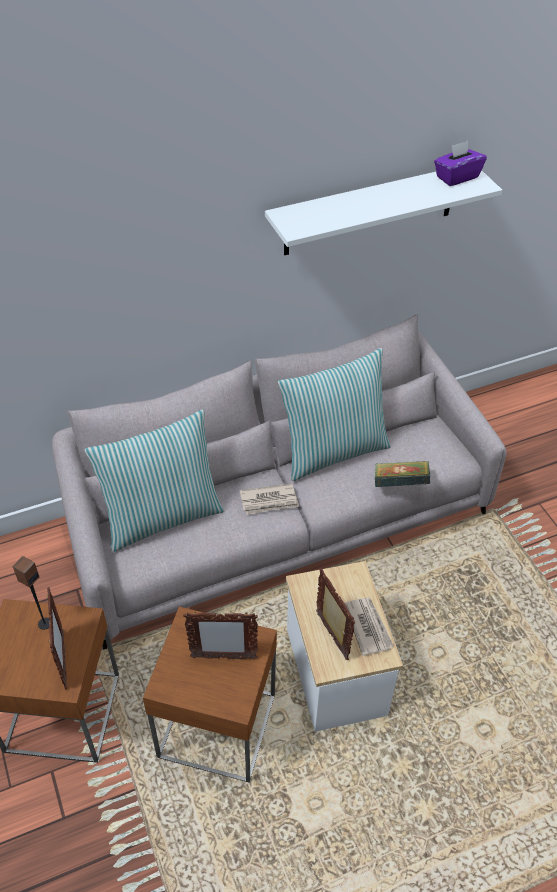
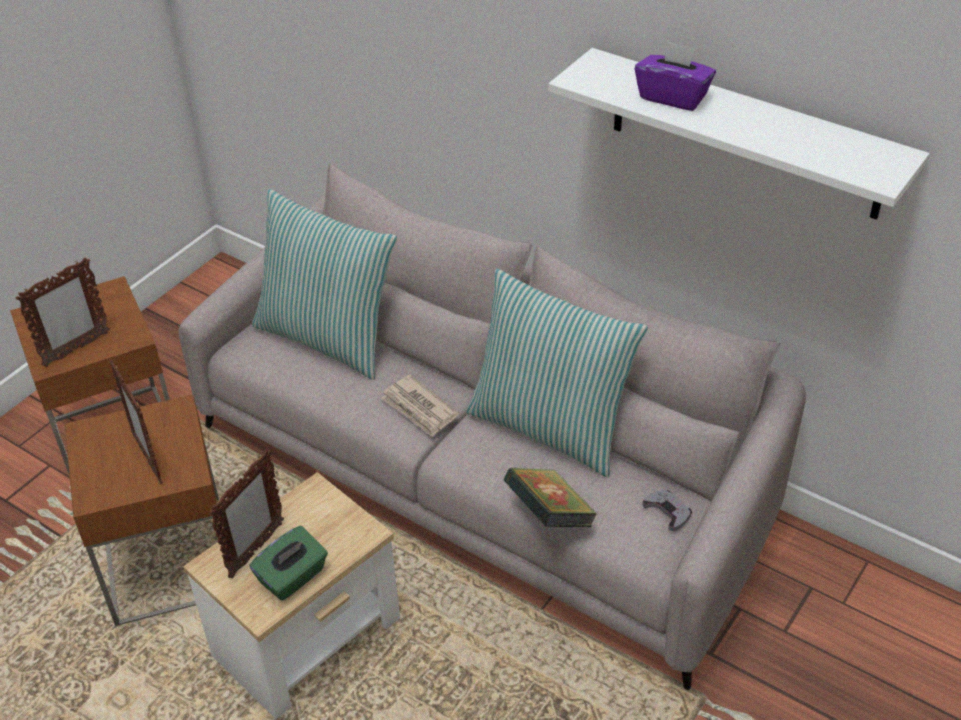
camera: 60 degrees right, 5 degrees down
speaker [12,556,49,630] -> none
newspaper [345,597,394,656] -> green tissue box [250,526,328,601]
purple tissue box [434,141,487,186] -> purple tissue box moved to [635,40,716,111]
none -> grey game controller [642,490,692,531]

